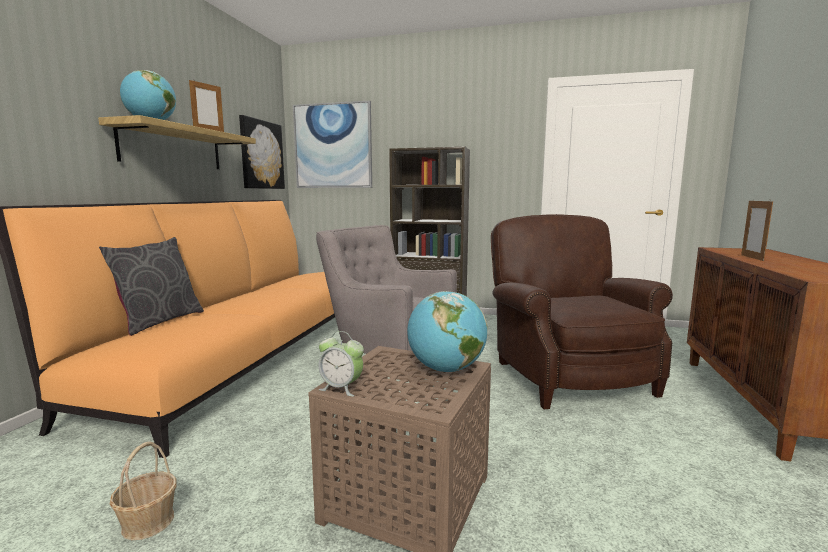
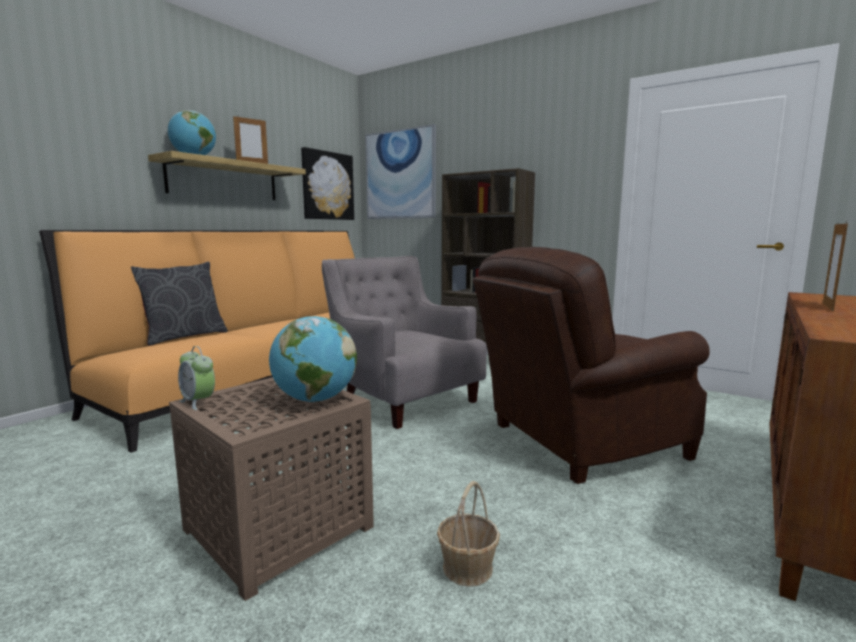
camera: 20 degrees right, 0 degrees up
basket [109,442,177,540] -> basket moved to [437,481,500,587]
brown armchair [491,214,673,409] -> brown armchair turned 120 degrees counterclockwise [472,247,710,484]

